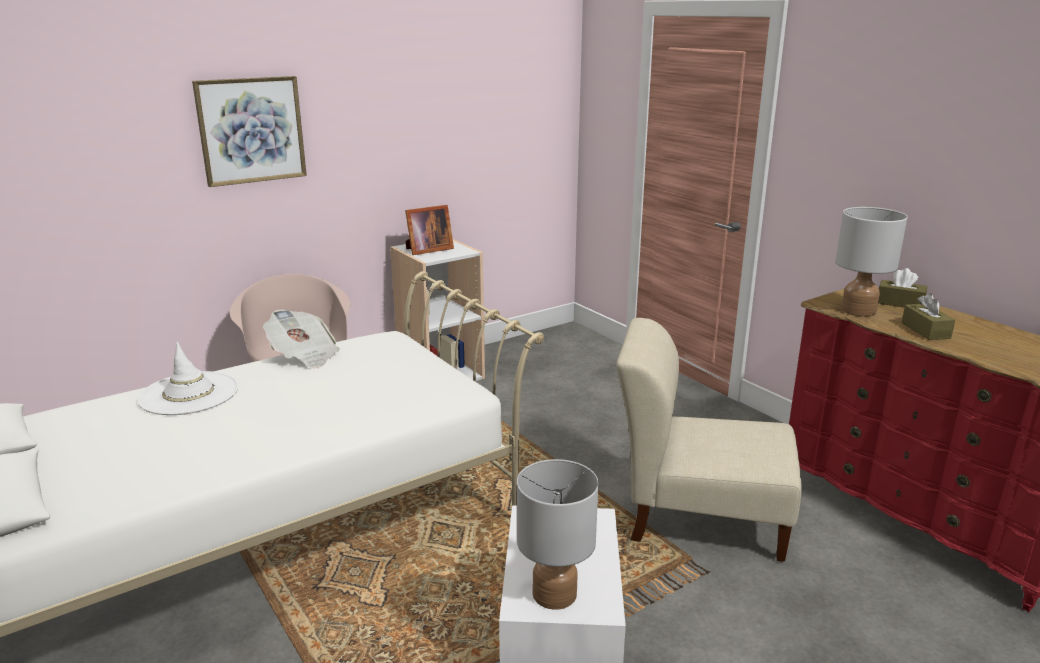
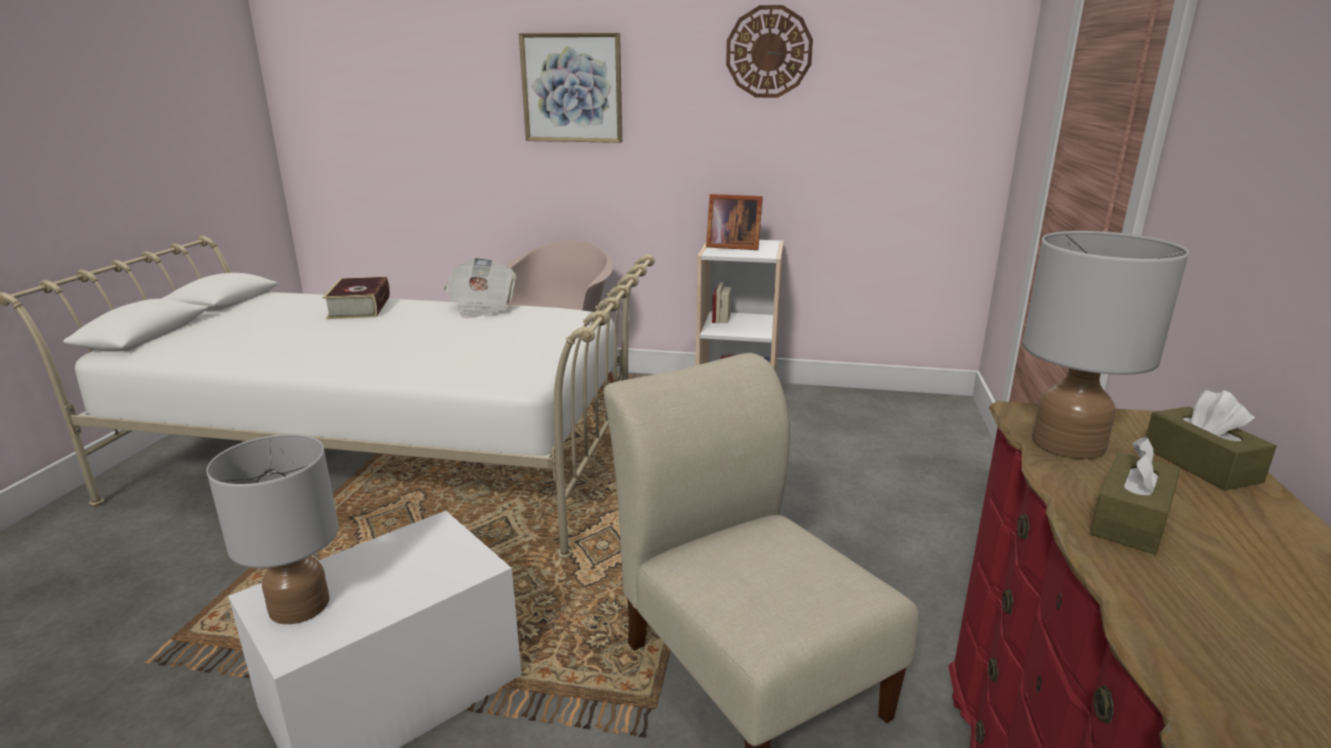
camera: 45 degrees right, 0 degrees up
white hat [137,342,239,415] -> book [322,276,390,319]
none -> wall clock [726,5,813,98]

